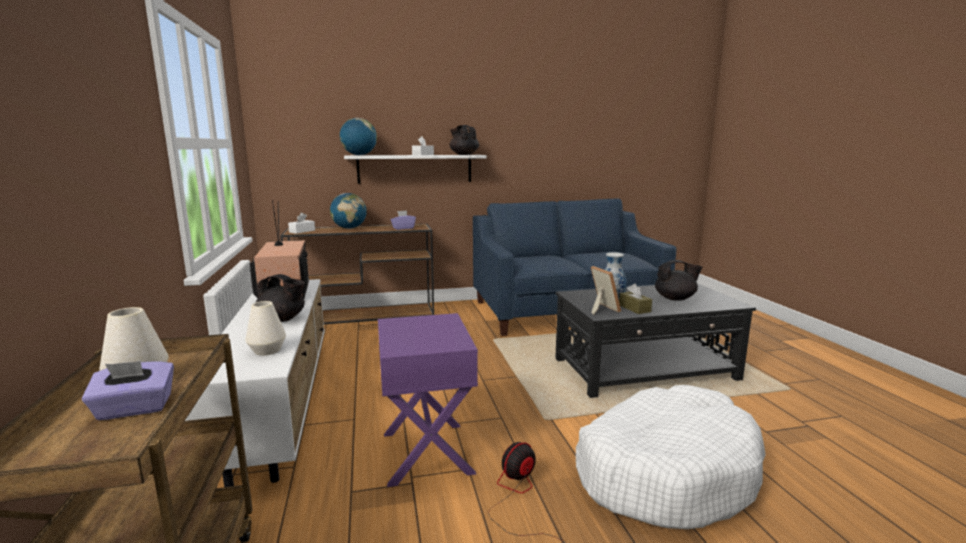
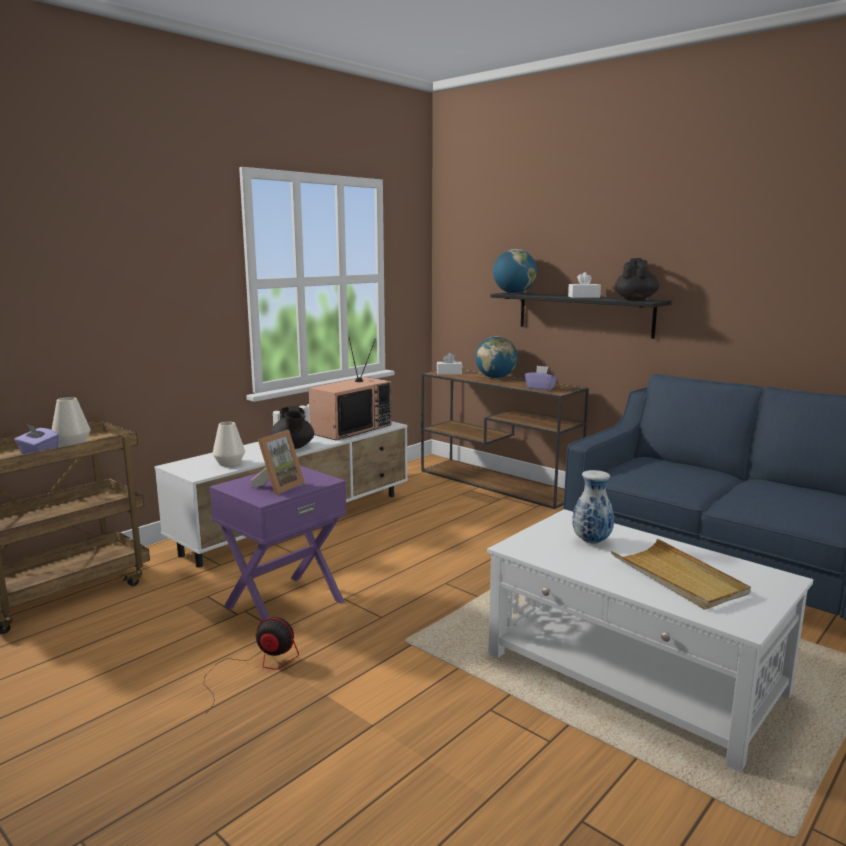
camera: 55 degrees right, 0 degrees up
white shelf [344,155,487,184] -> black shelf [491,292,672,339]
black coffee table [555,283,756,398] -> white coffee table [487,509,814,772]
white dog bed [576,385,766,529] -> none
picture frame [591,266,621,315] -> picture frame moved to [251,430,305,495]
brown tissue box [619,284,652,314] -> none
black teapot [655,260,703,301] -> beige tray [611,539,751,610]

